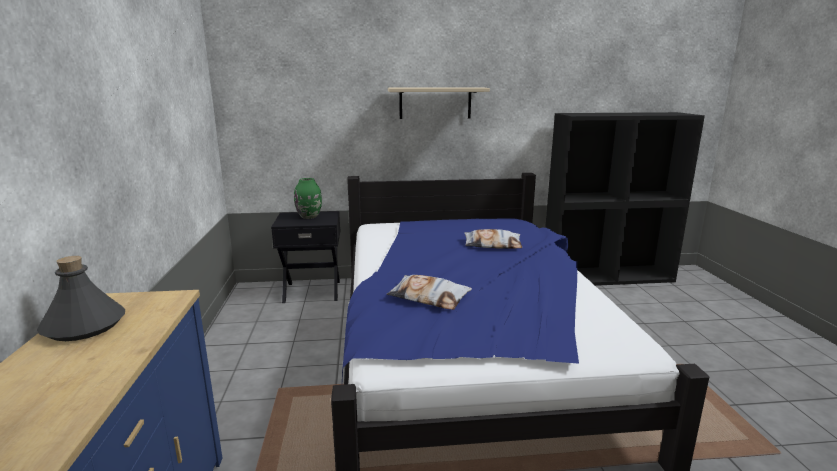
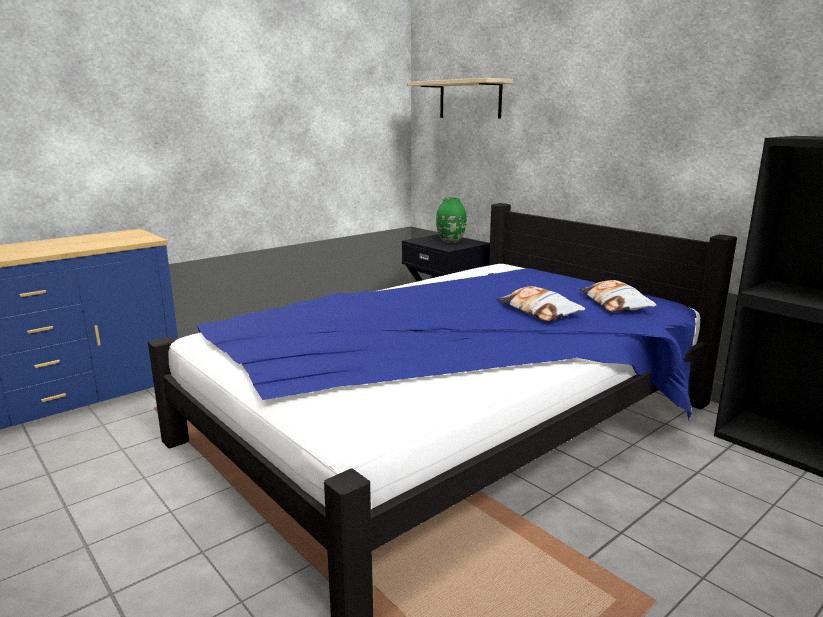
camera: 55 degrees right, 0 degrees up
grey bottle [37,256,125,341] -> none
pillow [386,275,472,310] -> pillow moved to [579,280,657,312]
beige shelf [388,87,490,119] -> beige shelf moved to [407,78,513,118]

